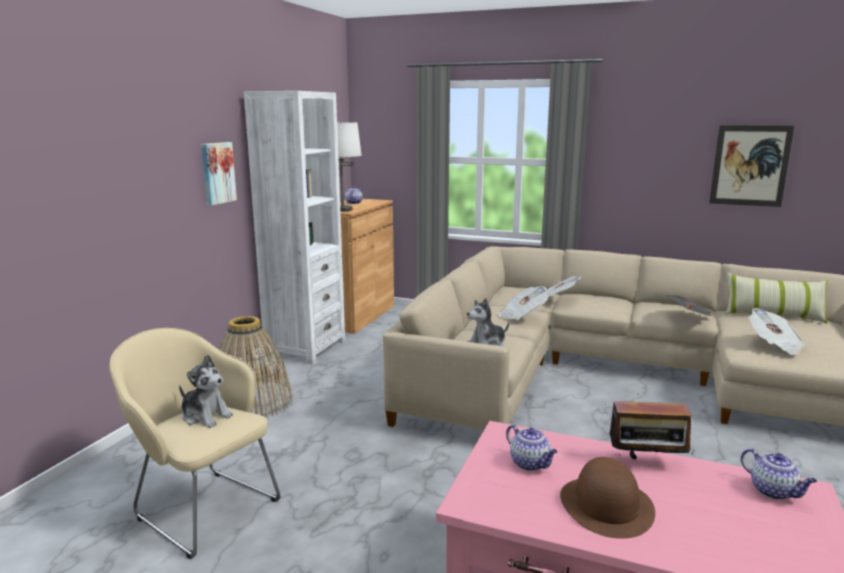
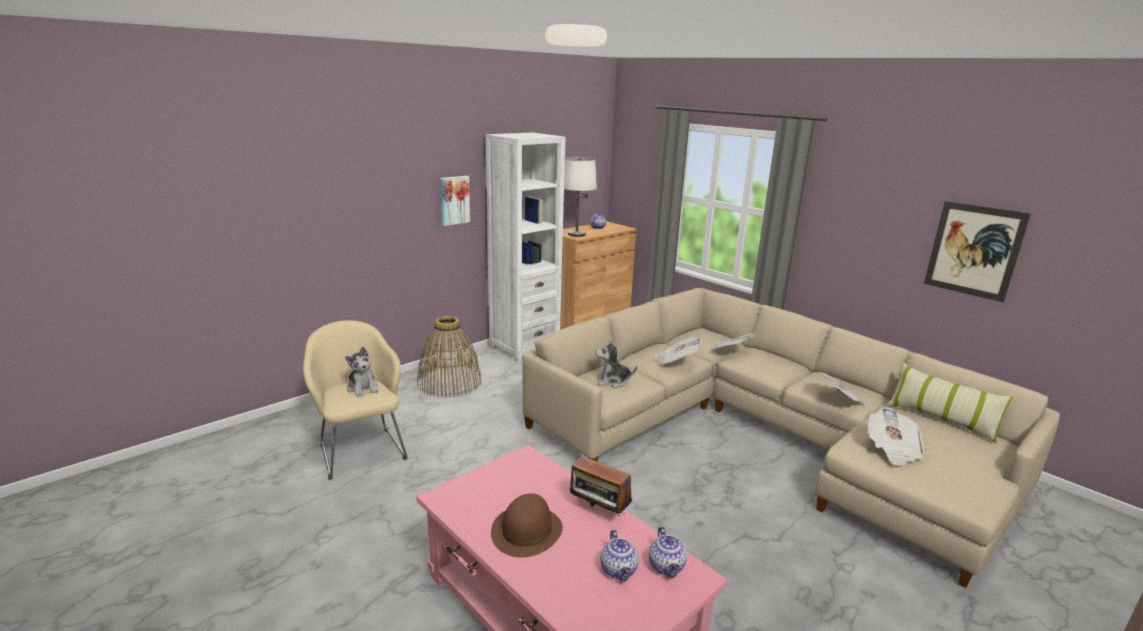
camera: 25 degrees right, 5 degrees up
teapot [506,425,558,471] -> teapot moved to [601,530,639,582]

